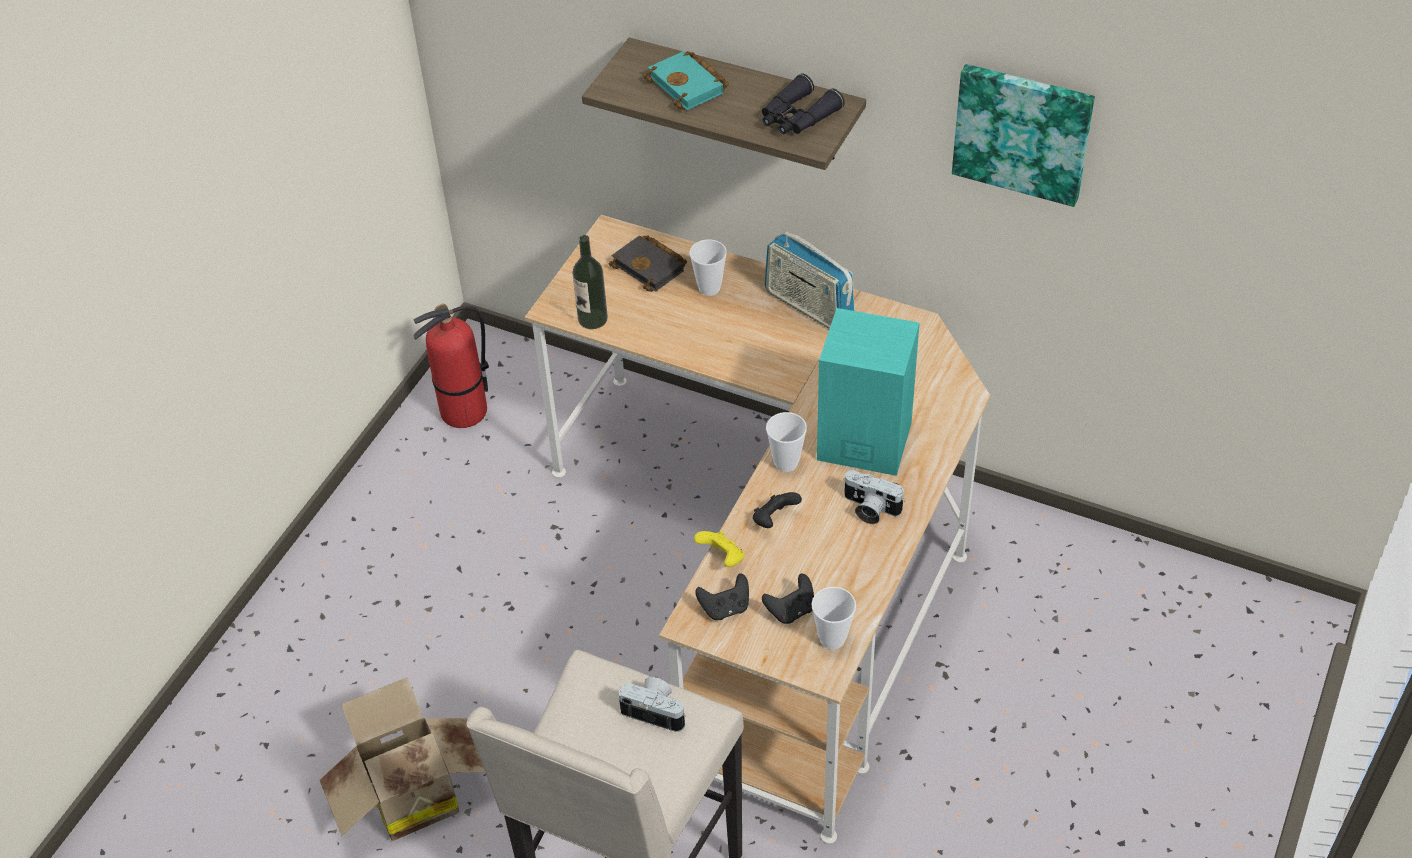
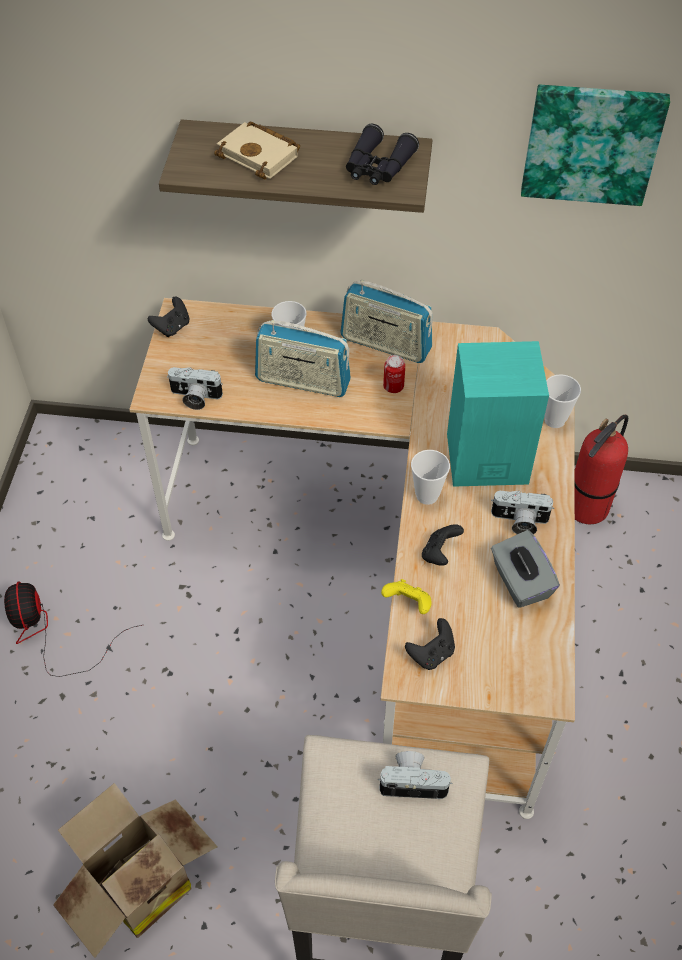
camera: 20 degrees left, 5 degrees up
fire extinguisher [414,304,489,428] -> fire extinguisher moved to [575,415,628,525]
bottle [572,235,608,329] -> camera [167,367,223,410]
black book [609,235,687,292] -> none
turquoise book [643,51,729,110] -> beige book [214,122,300,179]
black game controller [762,574,814,624] -> black game controller moved to [148,297,189,337]
cup [811,587,856,650] -> cup moved to [544,374,581,428]
none -> fan [4,581,142,677]
none -> radio [255,320,351,397]
none -> can [383,355,405,393]
none -> grey tissue box [491,530,560,608]

